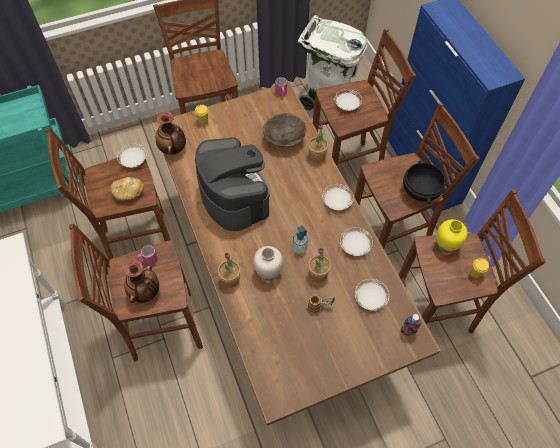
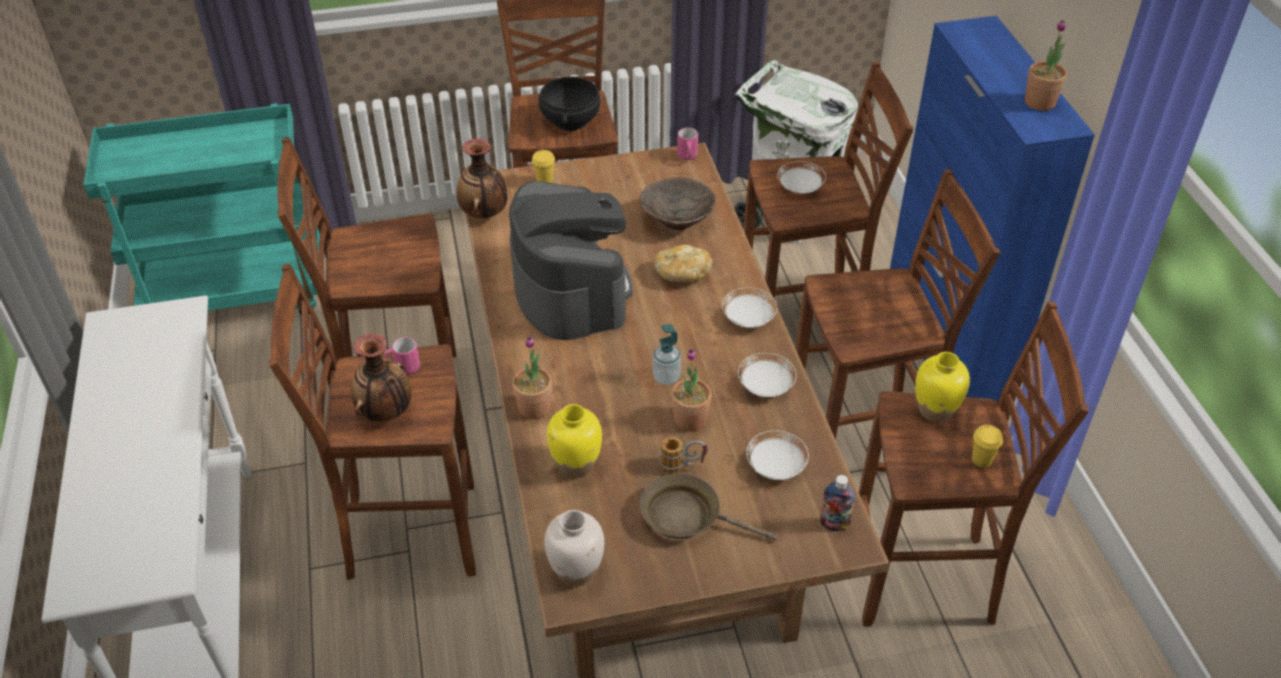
camera: 10 degrees right, 15 degrees down
bread [110,177,144,201] -> bread moved to [654,245,712,282]
white plate [117,144,147,168] -> none
white vase [253,246,283,281] -> white vase moved to [544,510,604,586]
potted plant [308,124,328,163] -> potted plant moved to [1025,20,1067,111]
black bowl [403,161,445,204] -> black bowl moved to [539,77,600,131]
none -> yellow vase [547,404,602,478]
none -> brown frying pan [640,473,778,541]

